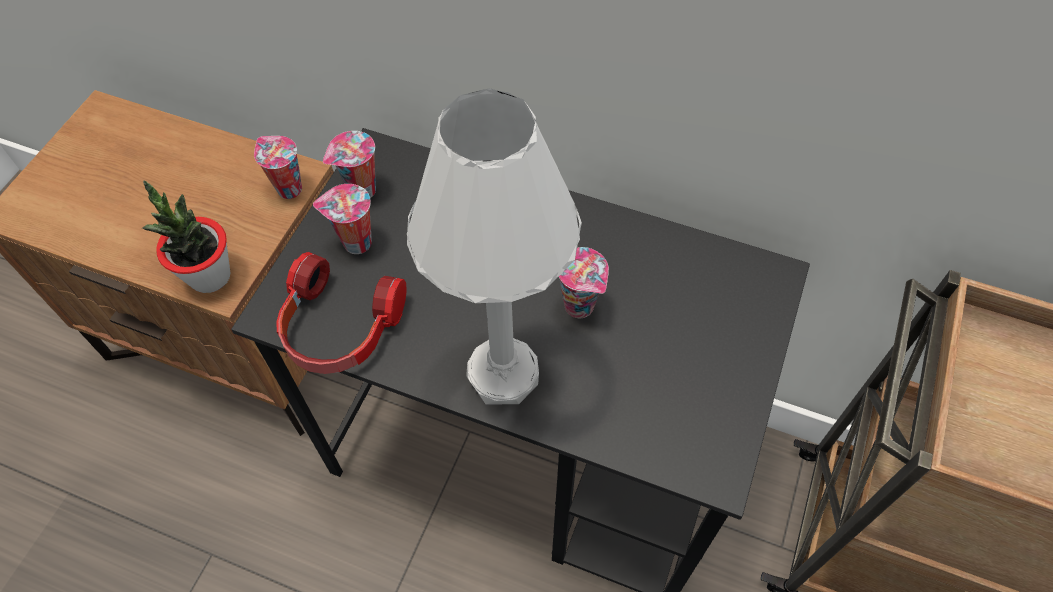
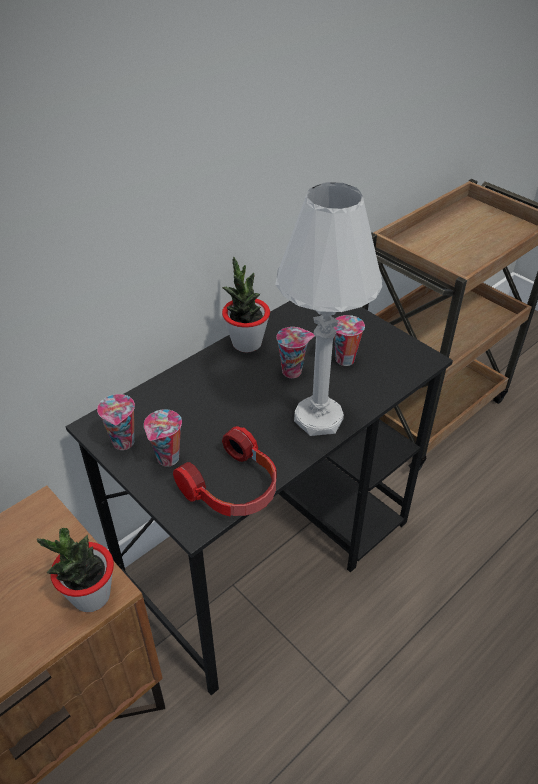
camera: 65 degrees left, 15 degrees down
cup [254,136,302,199] -> cup moved to [334,315,365,366]
none -> potted plant [222,256,270,353]

